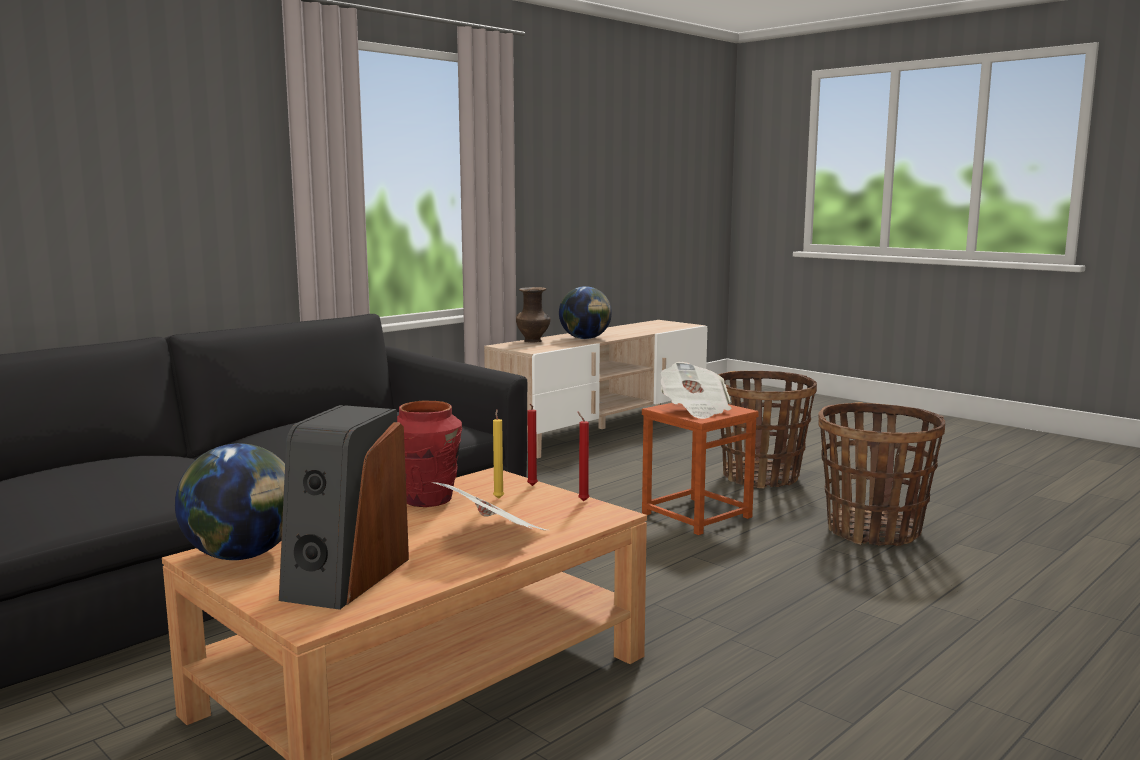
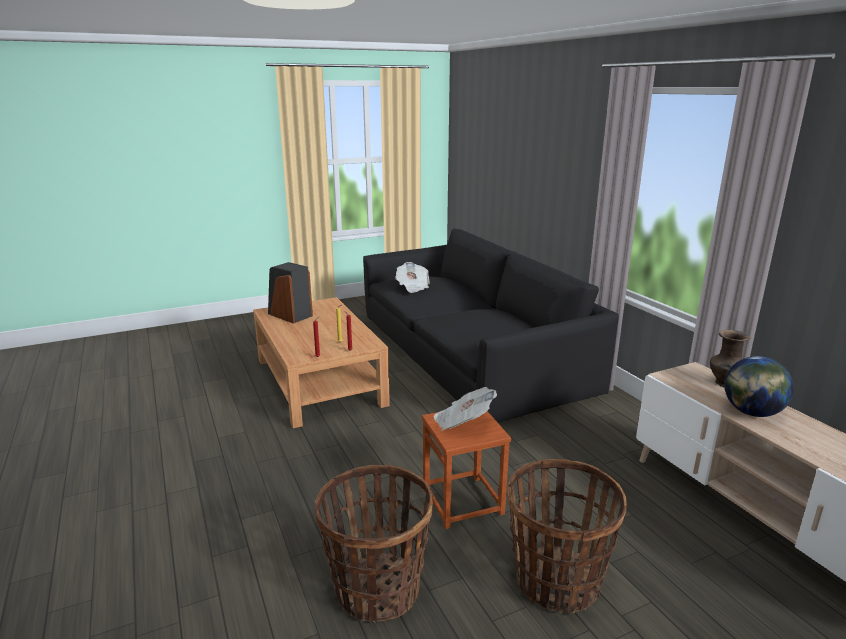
camera: 110 degrees right, 10 degrees up
globe [175,443,285,560] -> none
red vase [397,401,462,507] -> none
newspaper [431,482,548,530] -> newspaper moved to [395,262,429,293]

